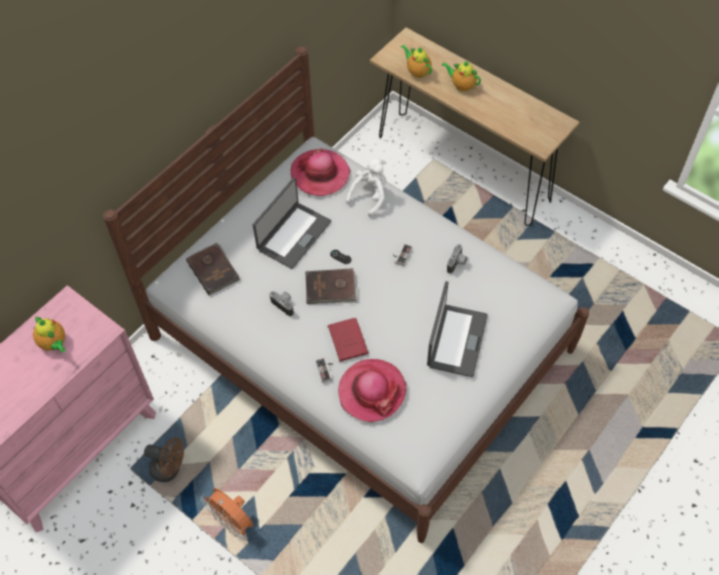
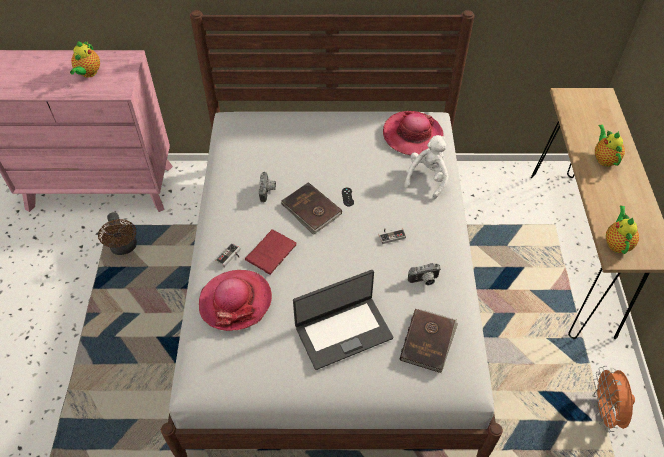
camera: 50 degrees right, 5 degrees down
brown book [186,242,240,295] -> brown book moved to [400,309,458,373]
orange fan [201,488,253,540] -> orange fan moved to [593,366,635,432]
laptop [253,177,331,269] -> none
white plush toy [346,158,386,217] -> white plush toy turned 60 degrees counterclockwise [404,135,449,199]
teapot [401,45,432,78] -> teapot moved to [606,206,639,254]

